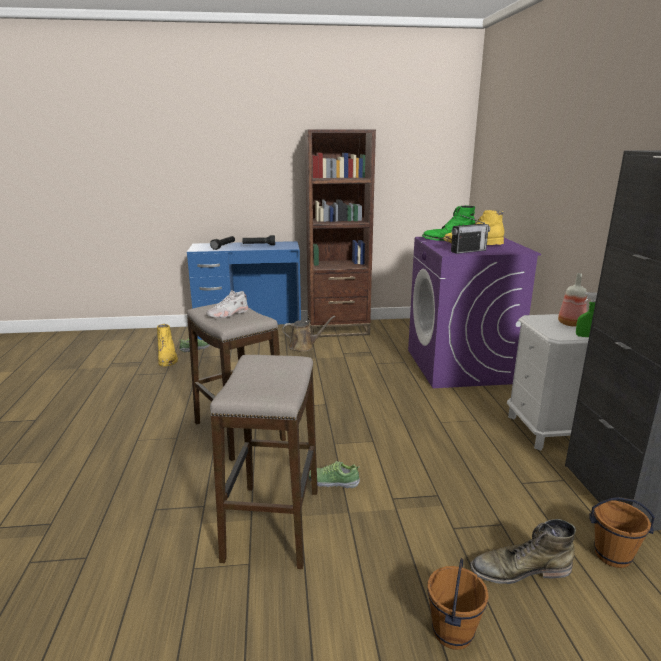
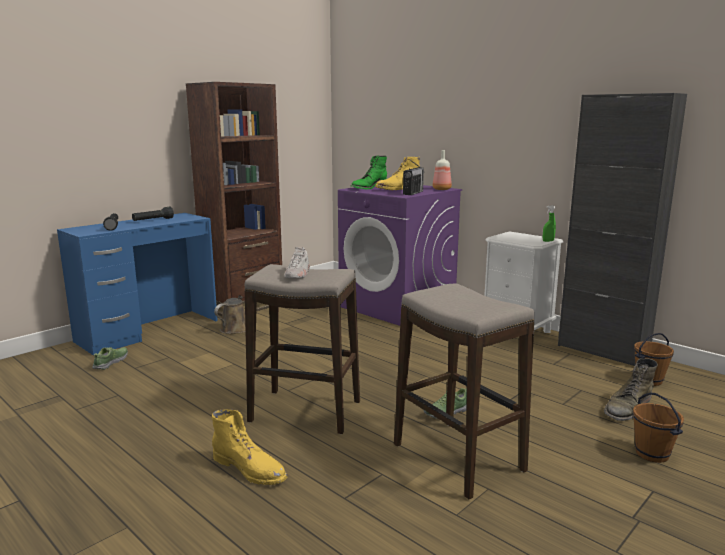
camera: 40 degrees left, 5 degrees down
yellow boot [157,324,178,367] -> yellow boot moved to [212,409,288,485]
bottle [558,273,587,327] -> bottle moved to [433,150,452,190]

